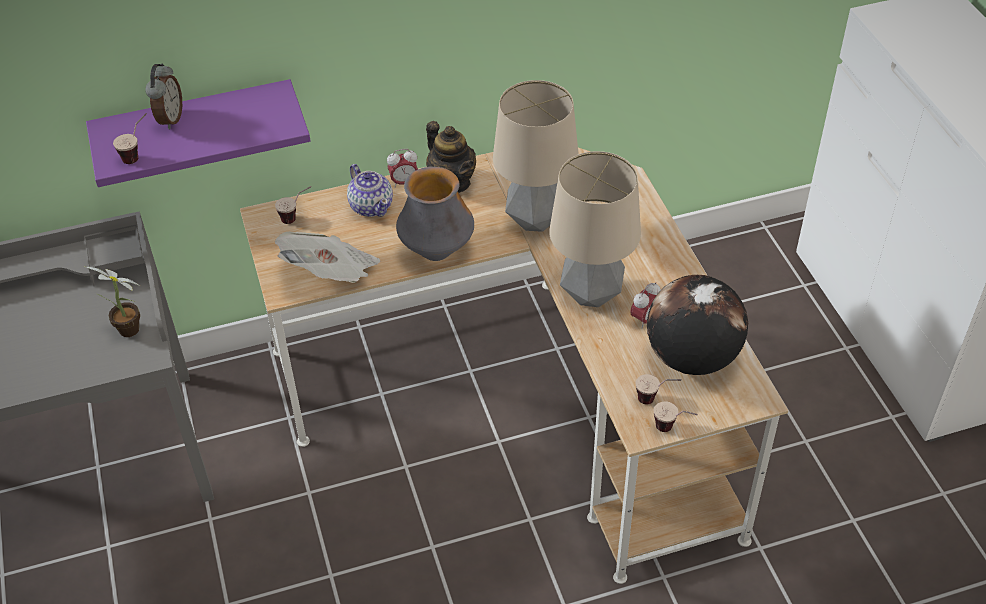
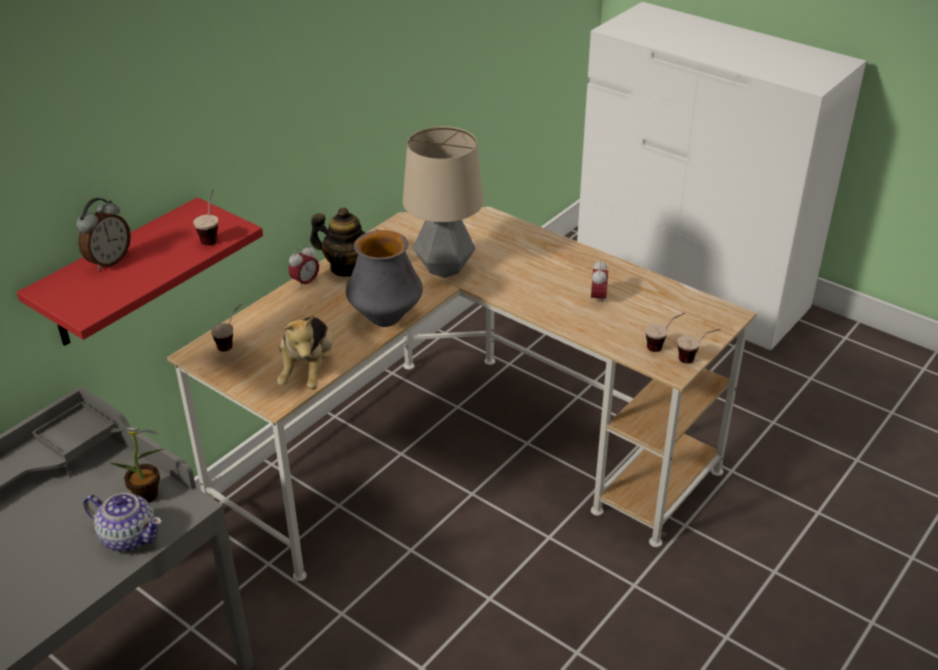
camera: 35 degrees left, 10 degrees down
purple shelf [86,79,310,187] -> red shelf [17,197,263,346]
cup [113,113,147,164] -> cup moved to [193,190,218,245]
alarm clock [145,64,182,129] -> alarm clock turned 60 degrees clockwise [76,198,131,271]
newspaper [275,232,380,283] -> plush toy [277,315,334,390]
teapot [347,164,393,217] -> teapot moved to [83,493,162,552]
table lamp [549,151,641,307] -> none
globe [647,275,748,375] -> none

